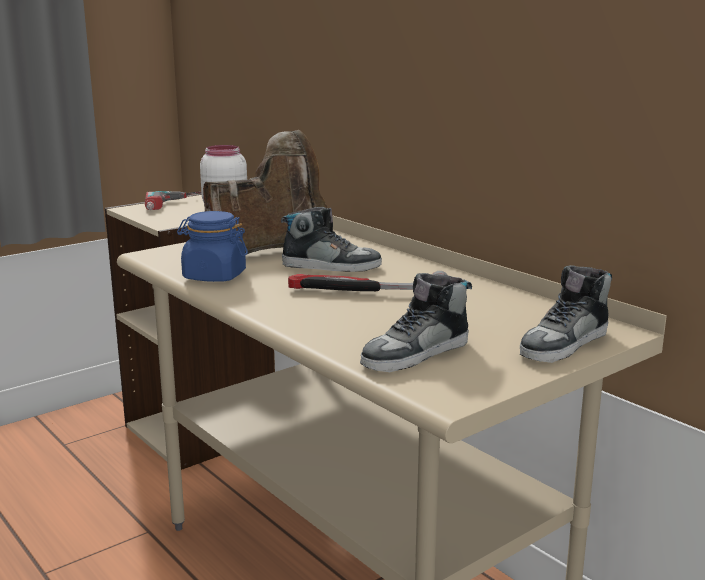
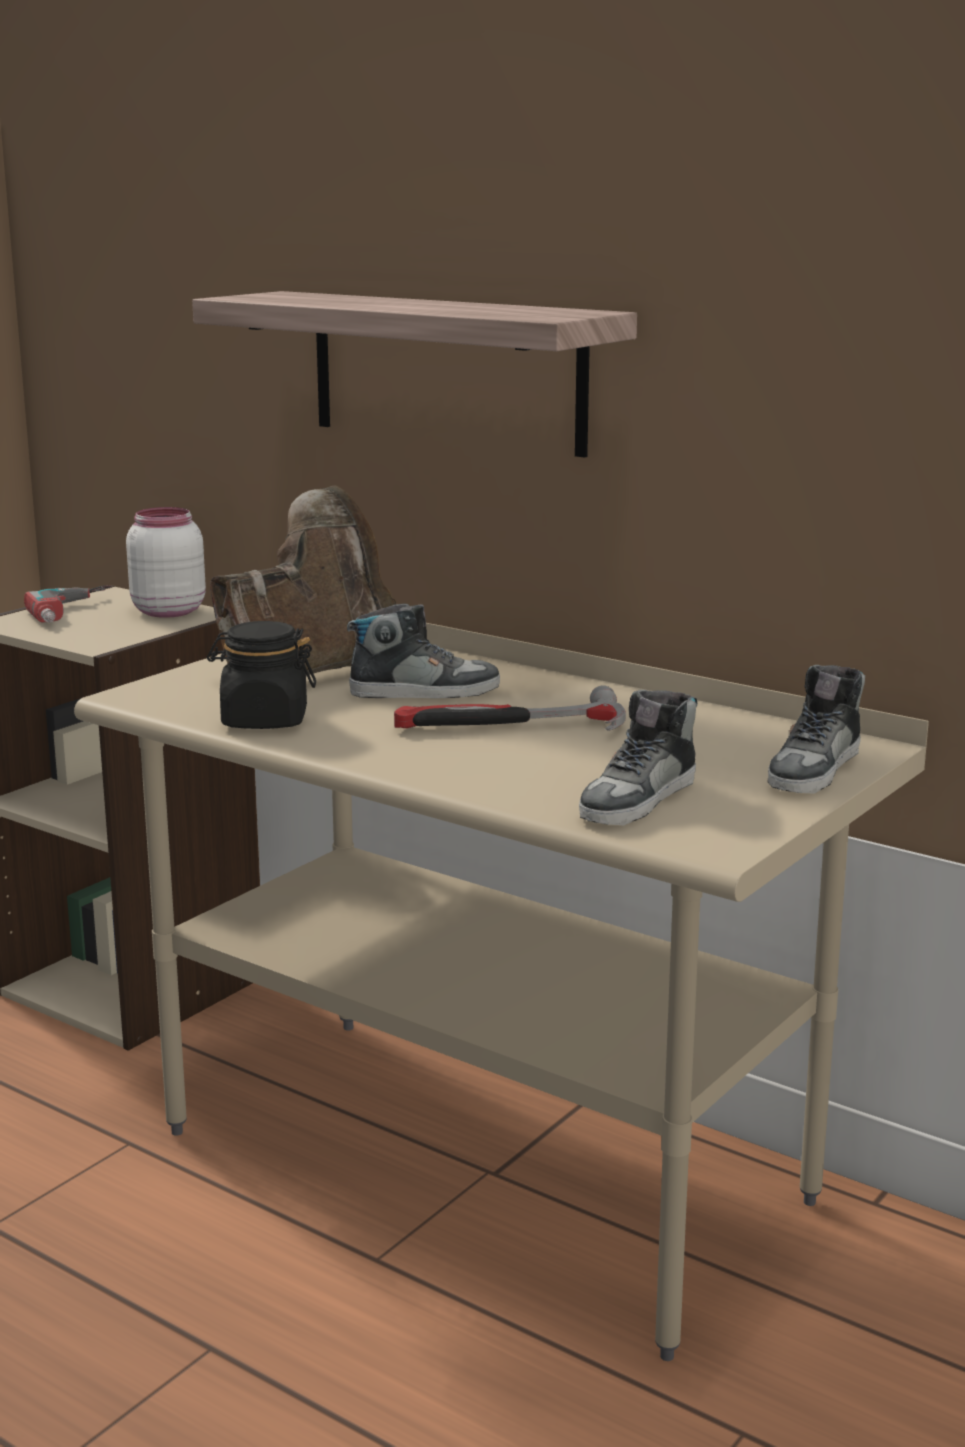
camera: 15 degrees left, 0 degrees up
blue jar [177,211,248,282] -> black jar [207,621,316,729]
none -> shelf [192,291,637,458]

